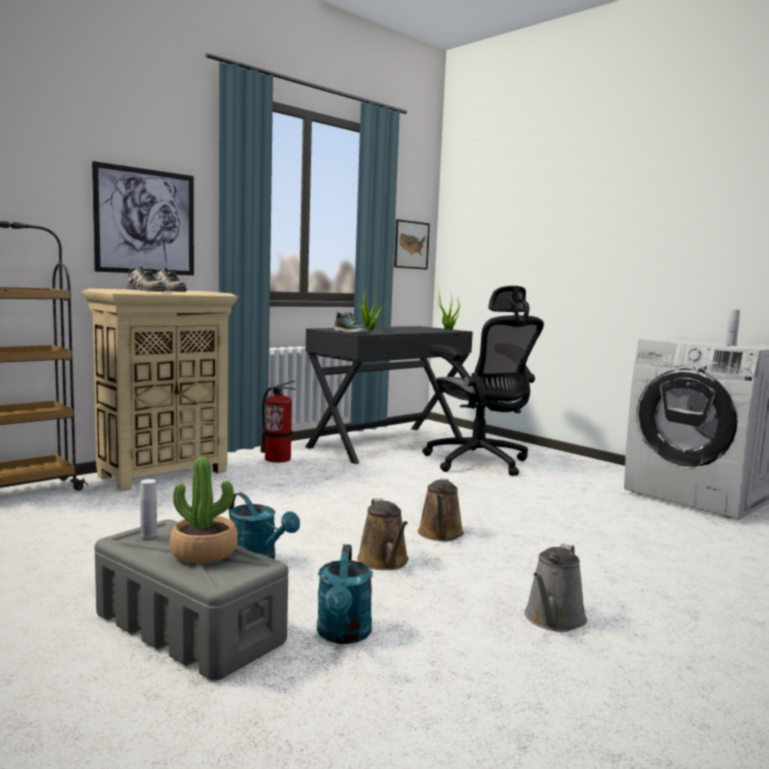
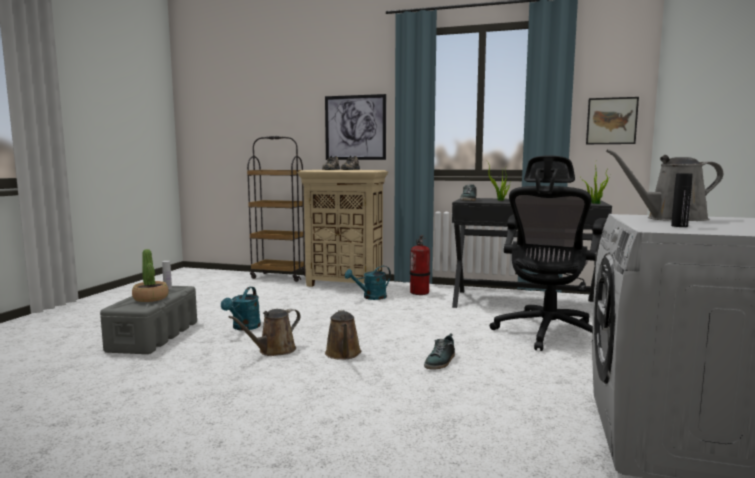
camera: 60 degrees right, 0 degrees up
turquoise watering can [317,544,373,644] -> turquoise watering can moved to [345,266,391,300]
brown watering can [418,478,464,541] -> brown watering can turned 75 degrees counterclockwise [325,310,361,360]
grey watering can [524,544,587,632] -> grey watering can moved to [606,149,723,221]
white bottle [725,309,740,346] -> black bottle [671,173,693,227]
none -> shoe [424,333,455,370]

